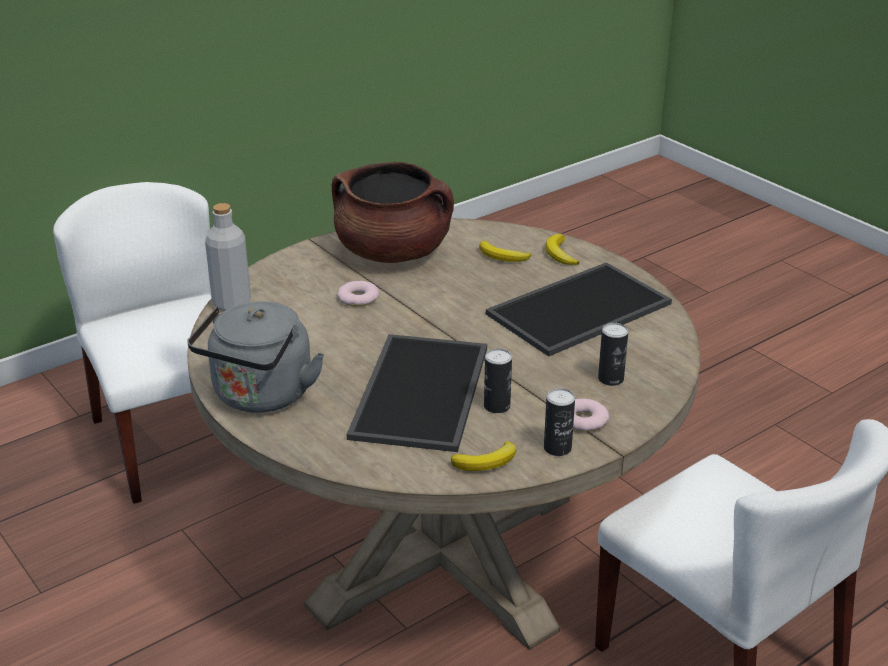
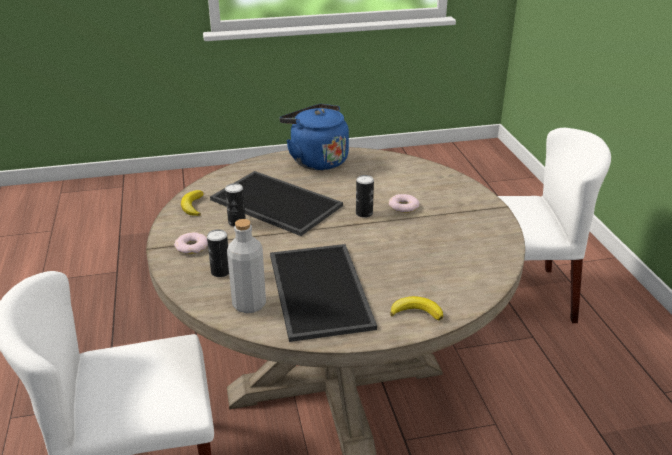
camera: 115 degrees right, 0 degrees up
grey kettle [187,301,324,413] -> blue kettle [279,104,349,170]
grey bottle [205,203,251,311] -> grey bottle moved to [227,219,266,313]
brown cooking pot [332,162,454,263] -> none
banana [479,241,531,262] -> none
can [544,388,575,456] -> can moved to [356,175,374,218]

